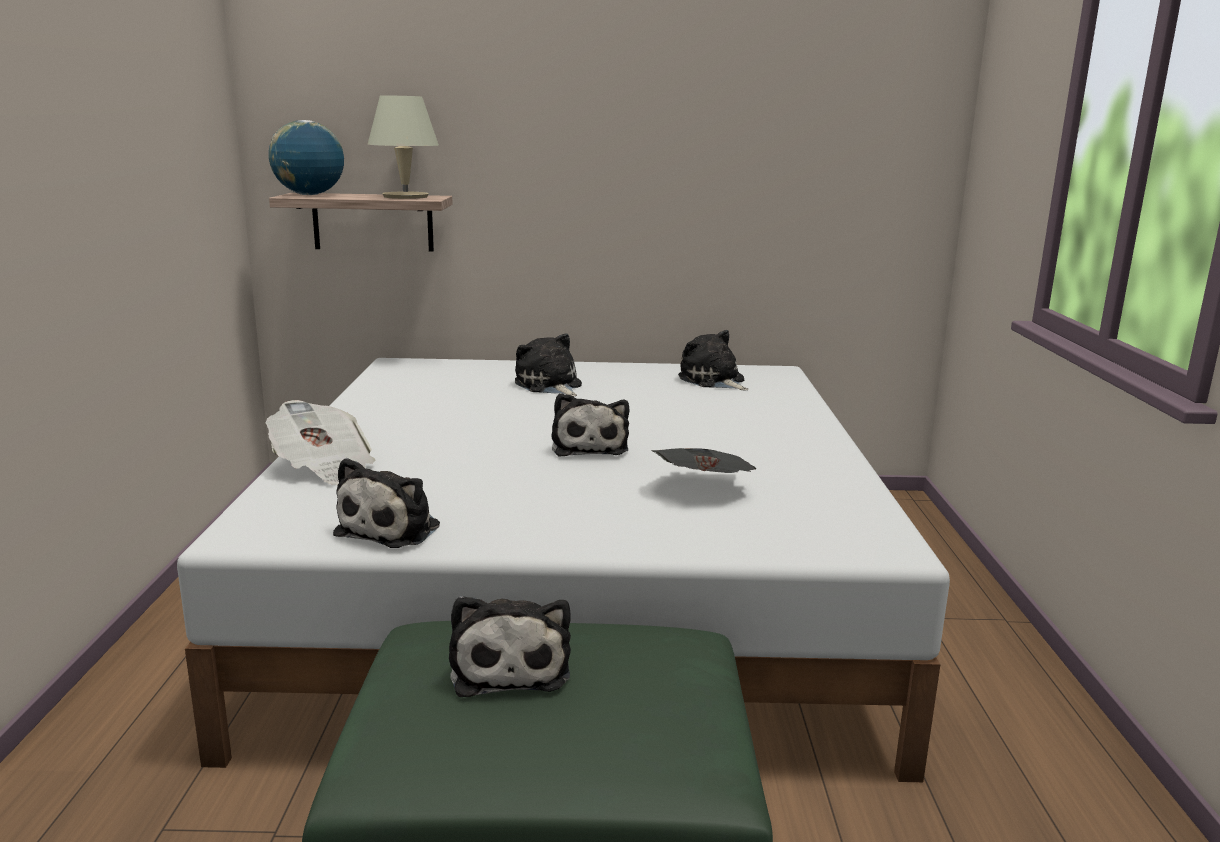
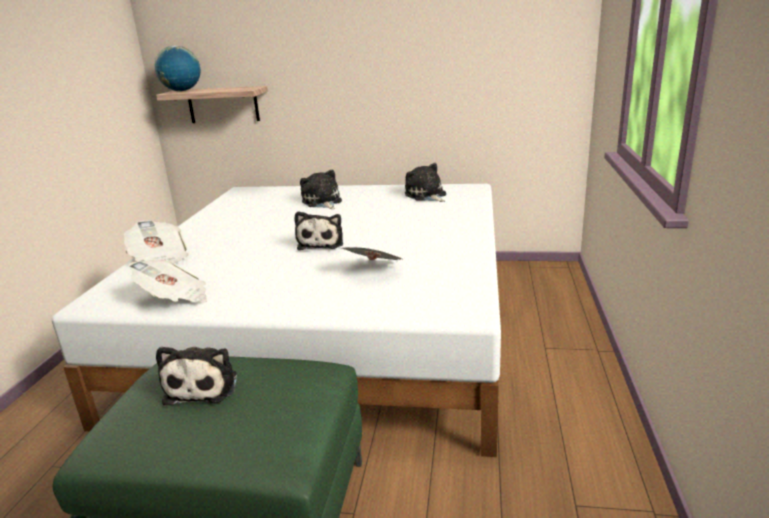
camera: 10 degrees right, 5 degrees up
plush toy [333,458,440,548] -> newspaper [128,260,207,303]
beige table lamp [368,95,439,199] -> none

